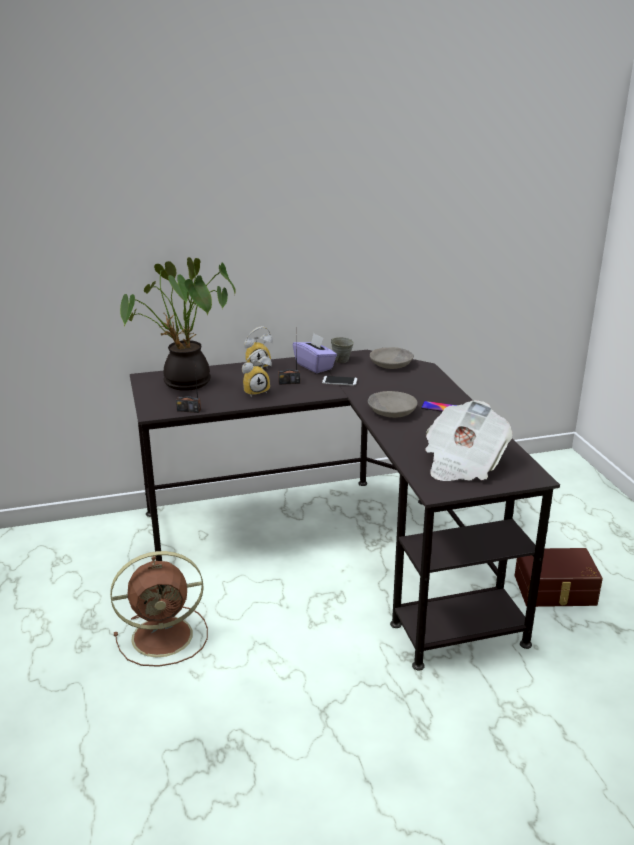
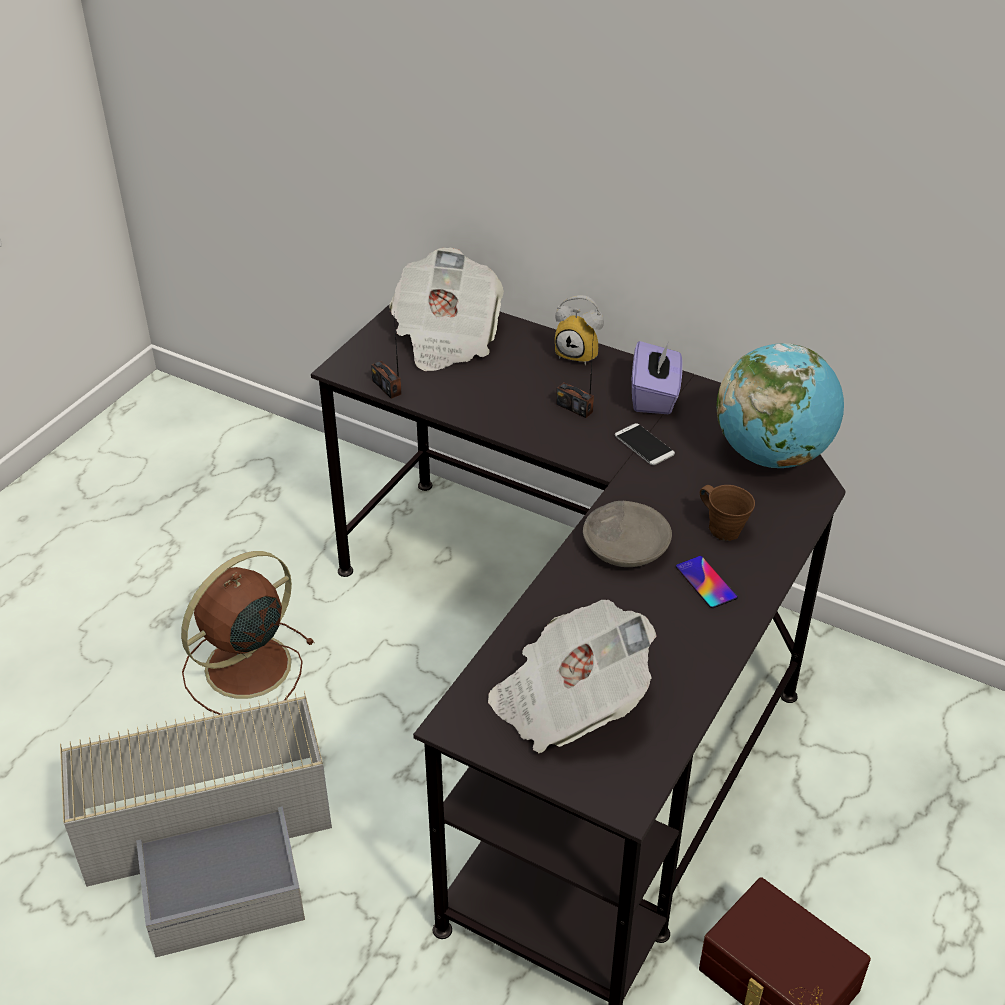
camera: 45 degrees right, 15 degrees up
brown fan [110,551,208,667] -> brown fan turned 105 degrees clockwise [181,551,315,715]
potted plant [120,257,236,391] -> newspaper [389,248,504,371]
alarm clock [242,349,272,397] -> none
grey mug [331,337,354,363] -> none
grey bowl [370,347,414,369] -> globe [717,343,844,468]
none -> grey storage box [60,690,332,957]
none -> brown mug [700,485,755,541]

